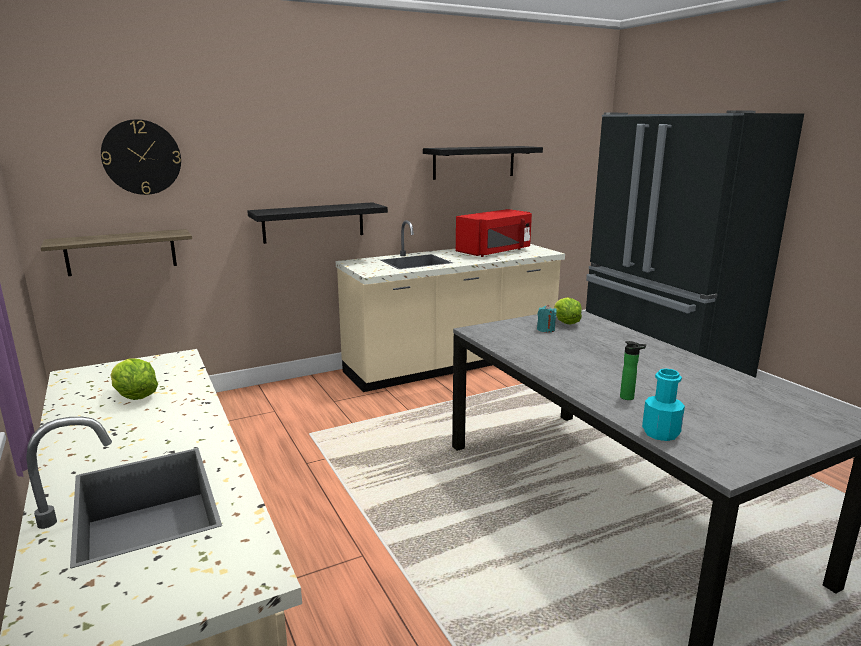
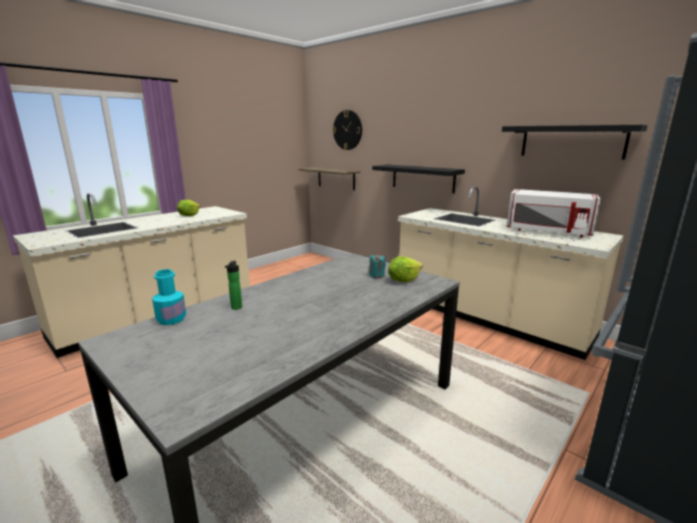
camera: 70 degrees right, 0 degrees up
red microwave [456,209,532,257] -> white microwave [507,189,601,237]

